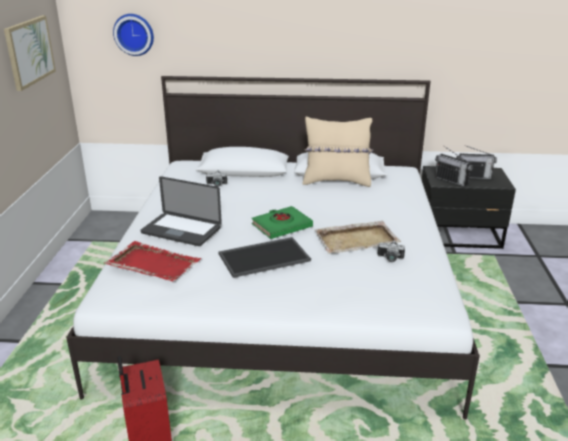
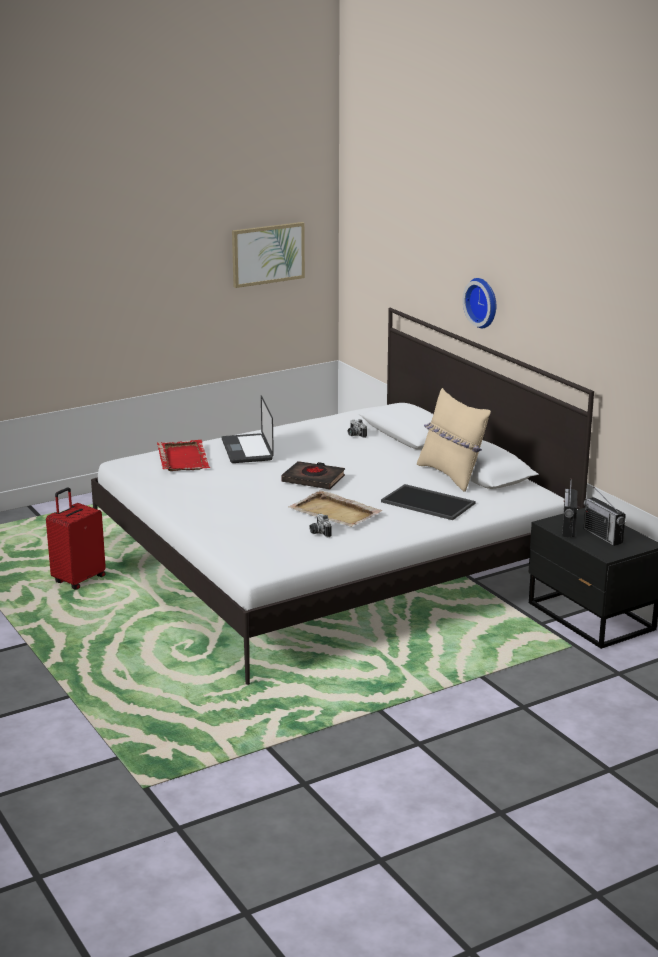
camera: 55 degrees right, 5 degrees down
wall clock [113,14,154,56] -> wall clock moved to [463,278,496,328]
tray [218,237,311,278] -> tray moved to [381,484,475,520]
green book [252,206,313,239] -> black book [281,461,345,489]

